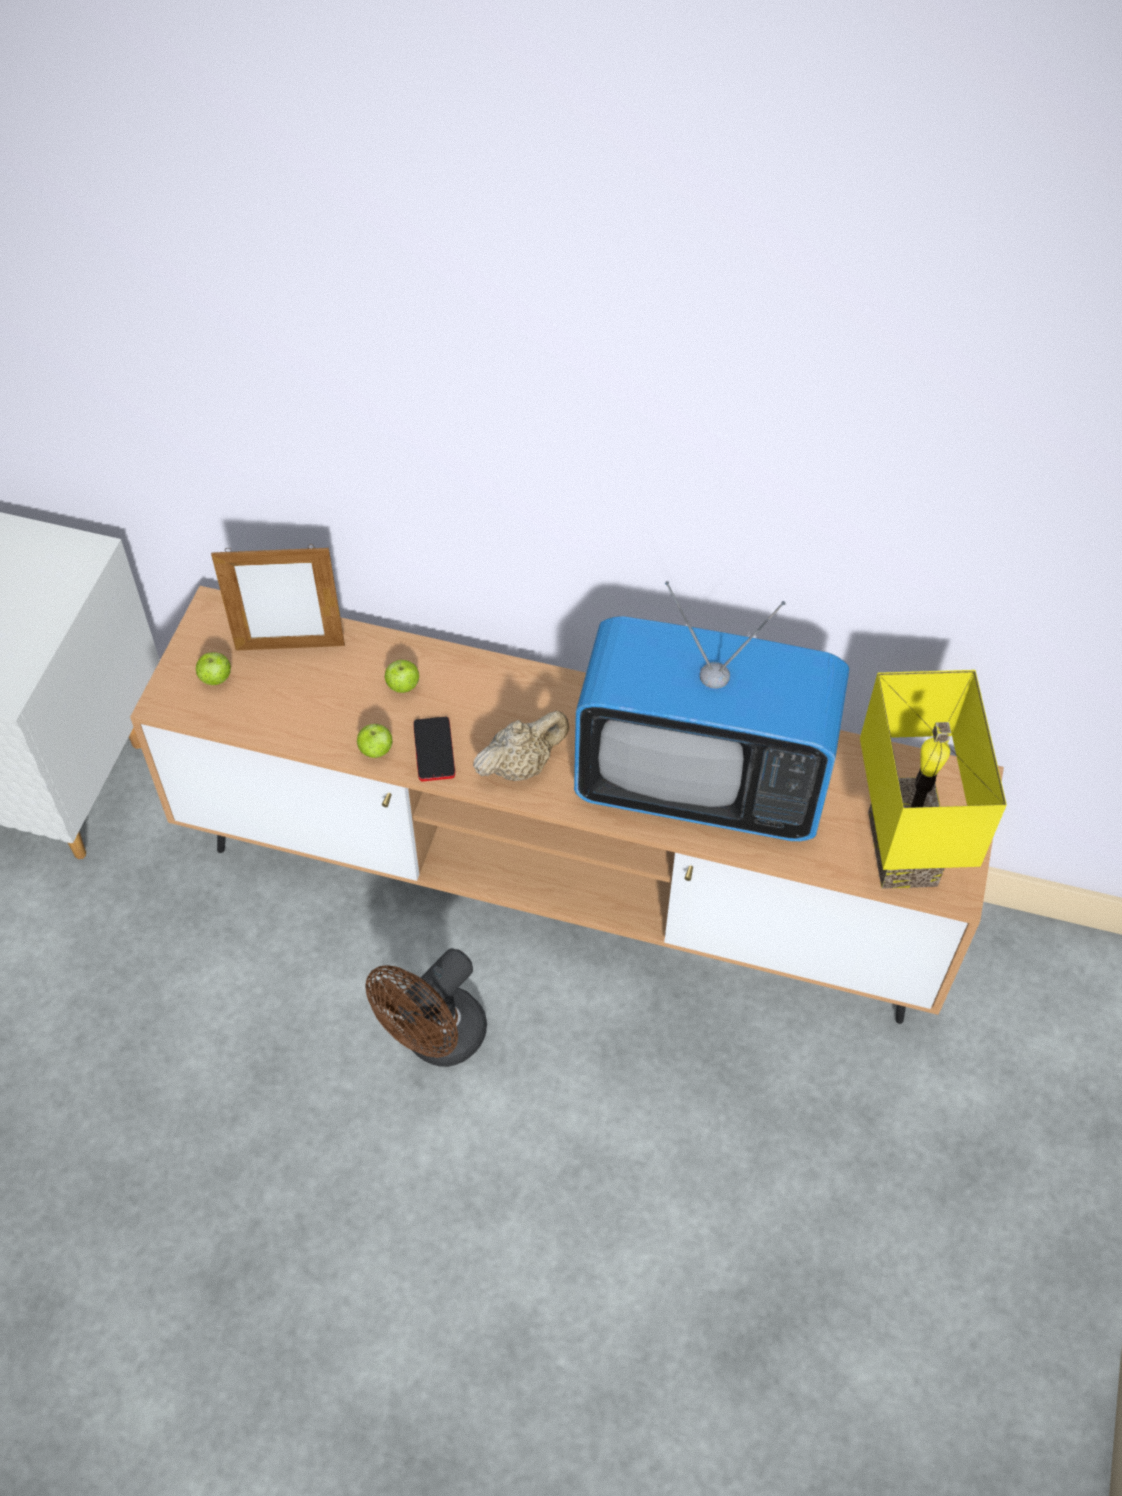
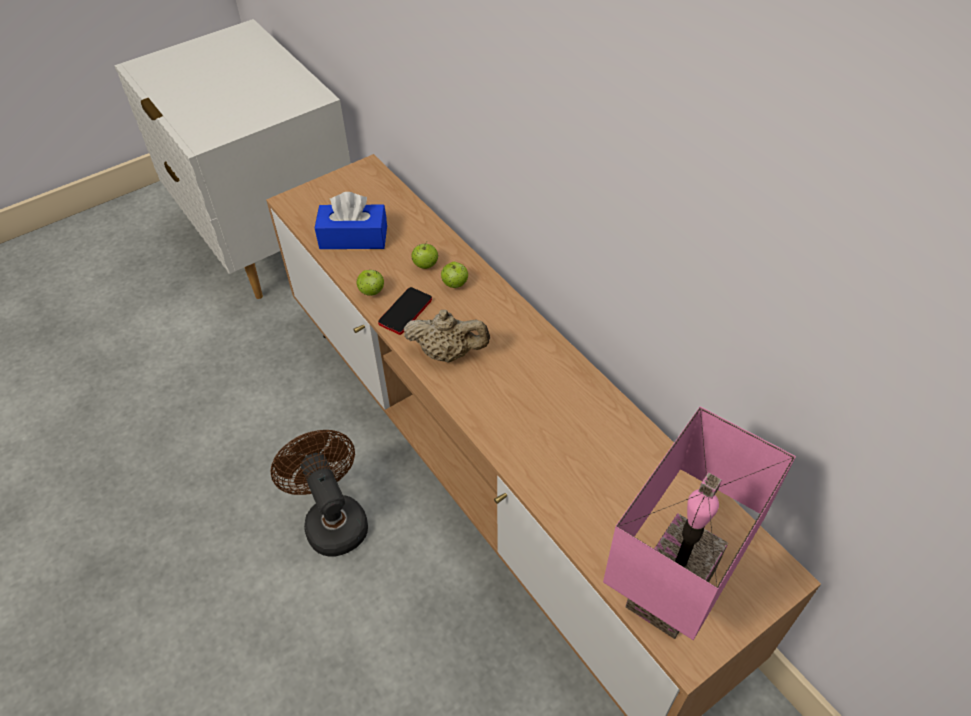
camera: 40 degrees right, 5 degrees down
apple [196,652,231,685] -> apple moved to [441,262,468,288]
picture frame [211,544,345,651] -> none
brown fan [366,948,487,1067] -> brown fan turned 75 degrees clockwise [271,430,368,556]
television [574,581,849,841] -> none
yellow table lamp [860,670,1007,889] -> pink table lamp [603,406,796,640]
none -> blue tissue box [315,192,387,249]

